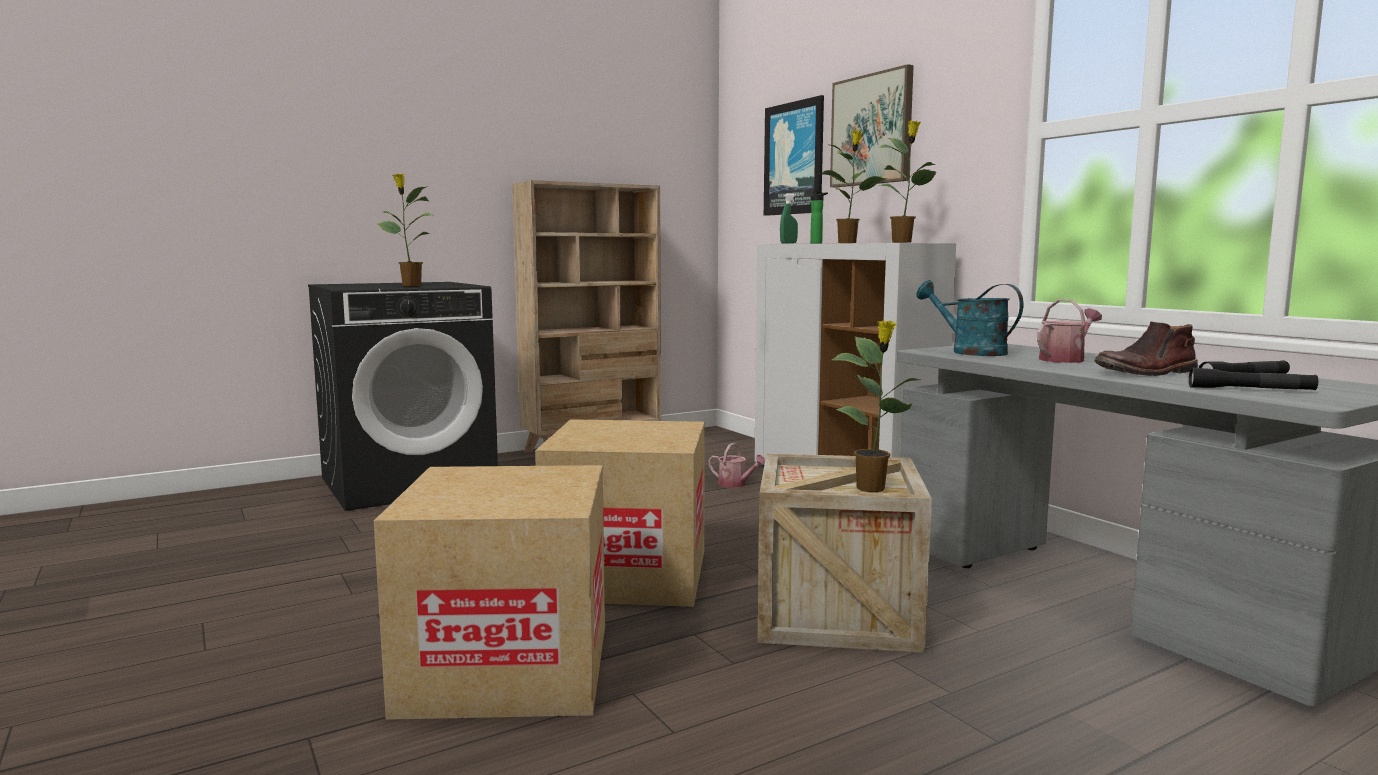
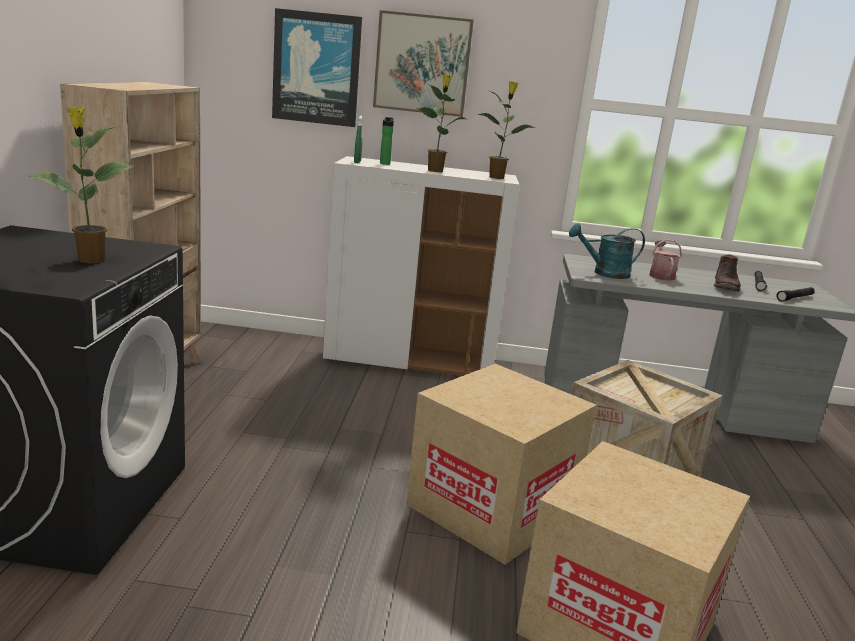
camera: 55 degrees left, 10 degrees up
watering can [709,443,765,488] -> none
potted plant [831,321,921,492] -> none

